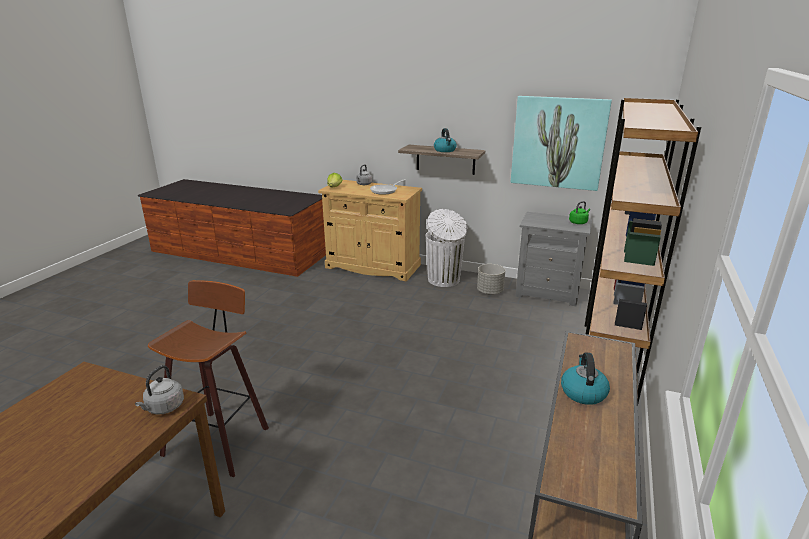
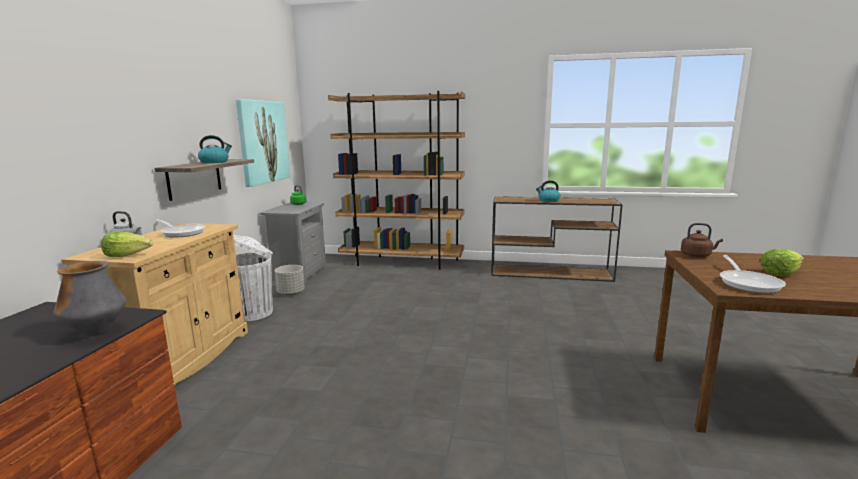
camera: 100 degrees left, 10 degrees down
grey kettle [135,365,184,414] -> brown kettle [681,223,723,257]
stool [148,280,269,477] -> none
none -> vase [53,261,127,336]
none -> frying pan [720,255,786,293]
none -> lettuce [760,249,804,276]

